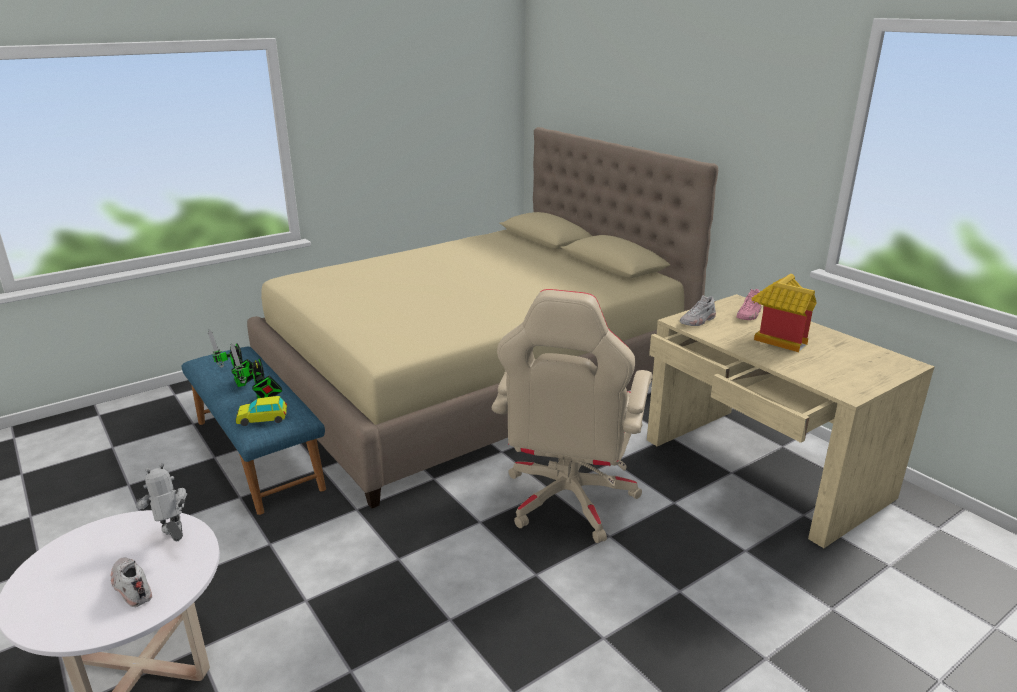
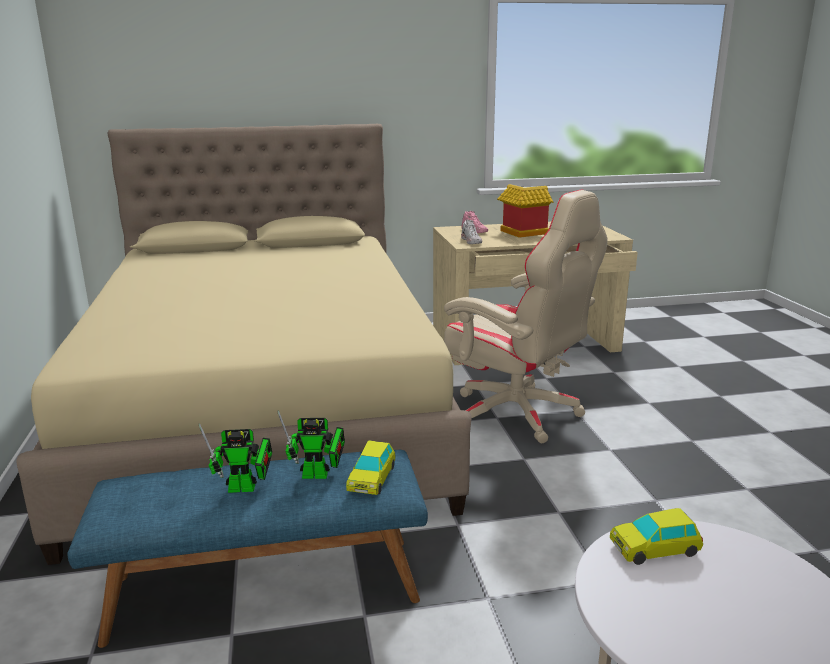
camera: 65 degrees left, 5 degrees down
white shoe [110,557,152,607] -> none
toy robot [136,463,188,541] -> toy car [610,508,703,565]

